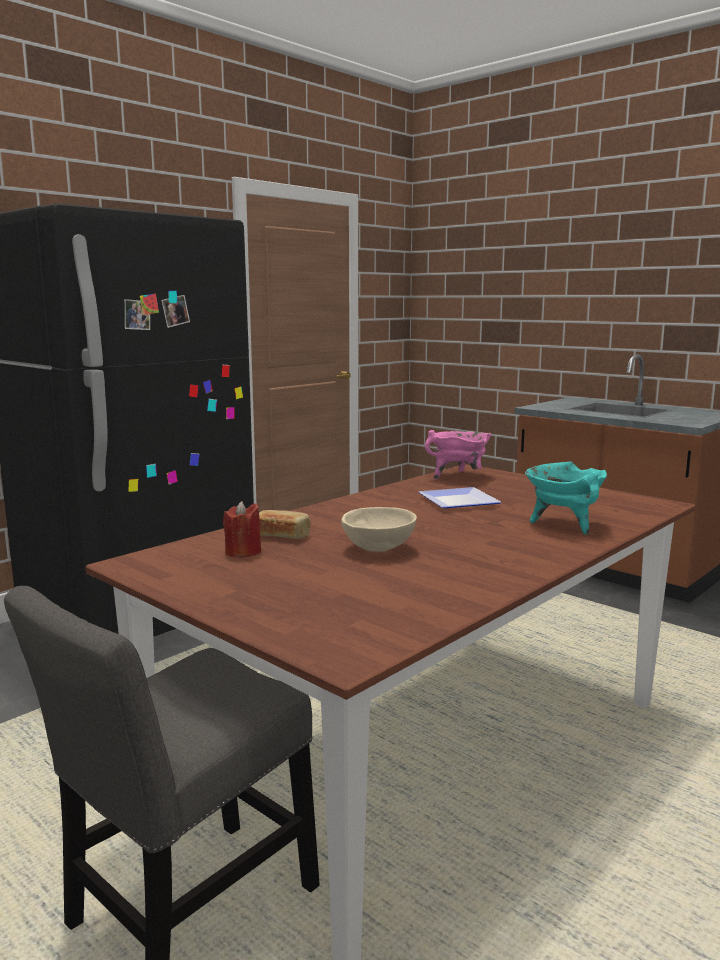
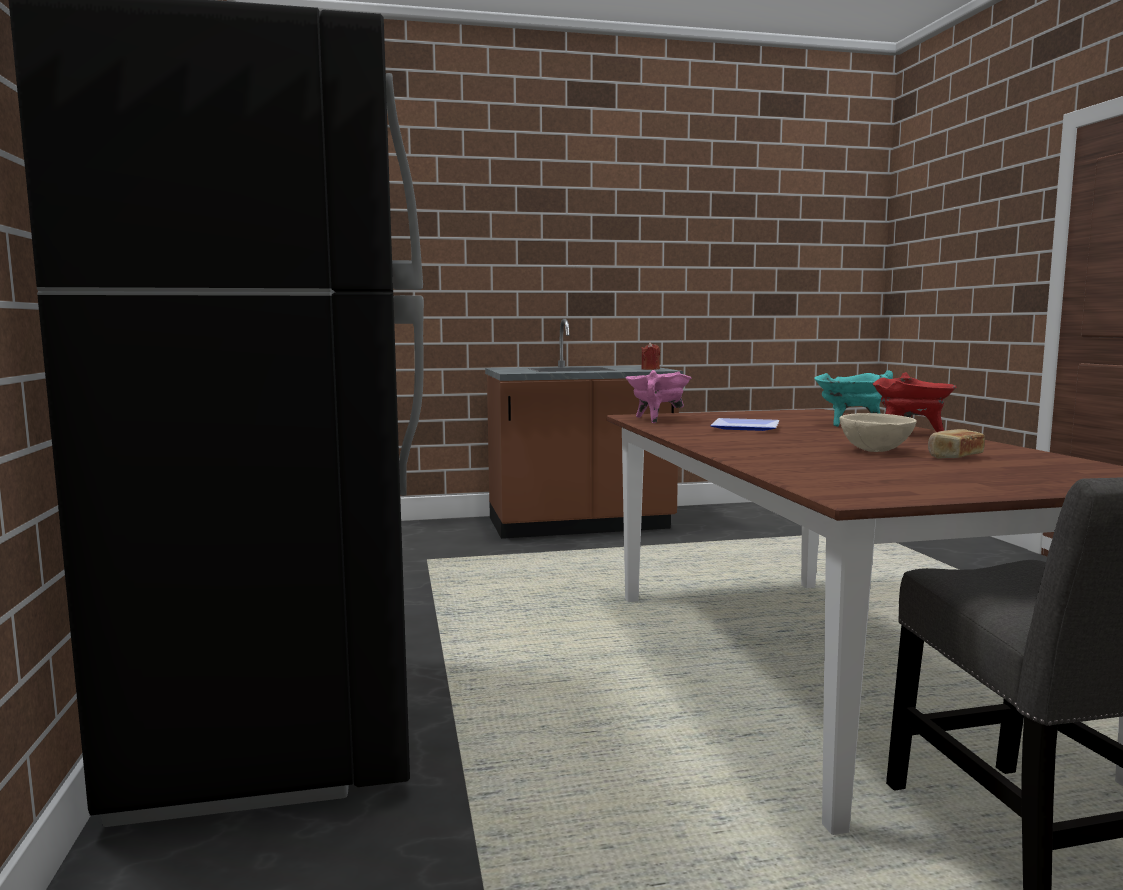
camera: 55 degrees left, 5 degrees down
red candle [223,501,261,558] -> red candle moved to [641,343,660,370]
bread [259,510,311,539] -> bread moved to [928,429,985,459]
none -> red cooking pot [873,372,956,432]

